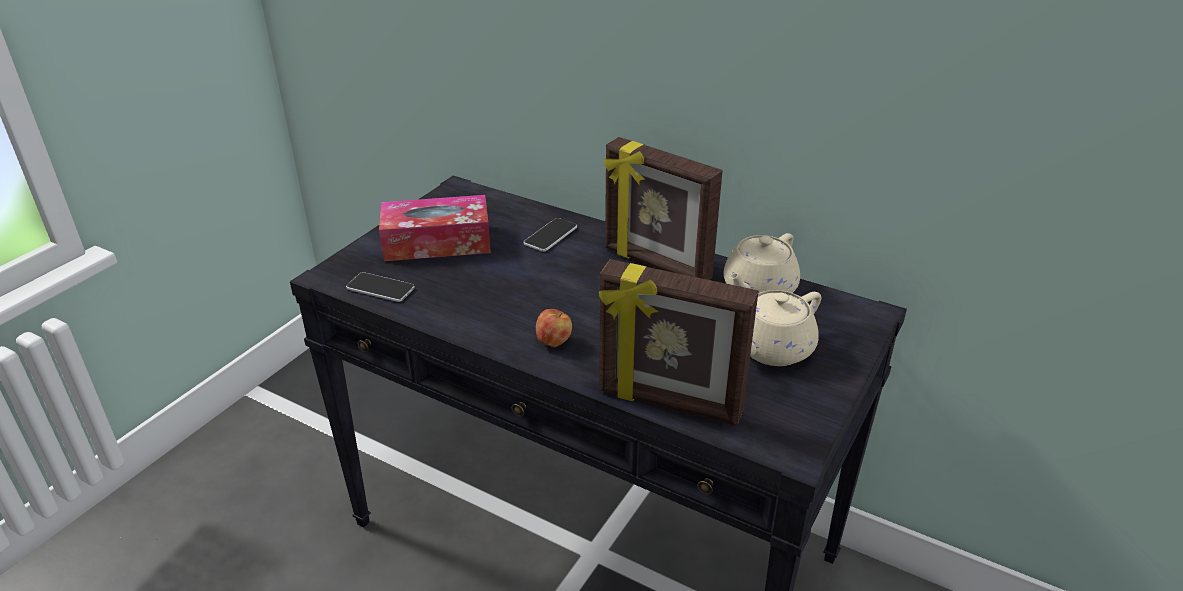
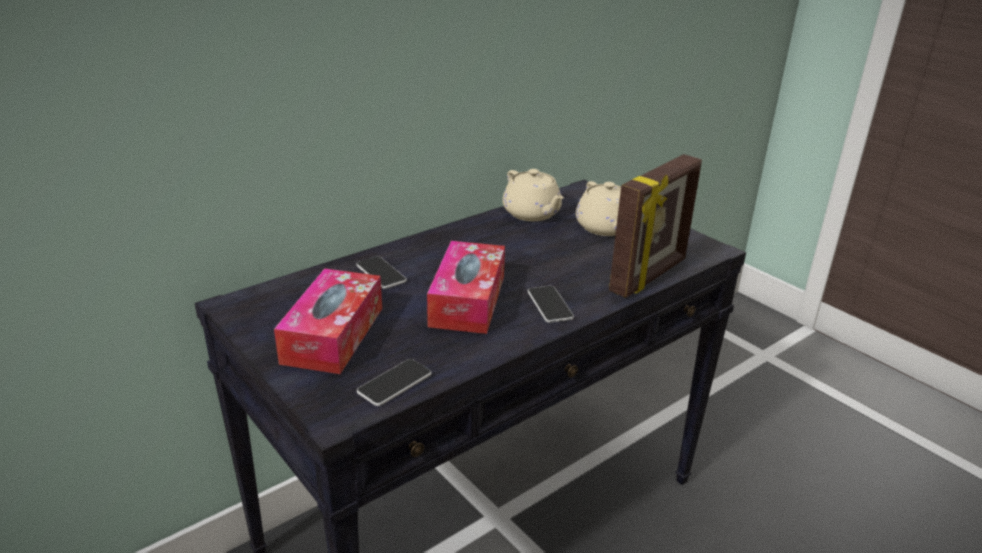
camera: 70 degrees left, 5 degrees down
apple [536,309,572,347] -> phone [527,286,574,323]
picture frame [604,137,723,280] -> none
none -> tissue box [427,241,505,334]

